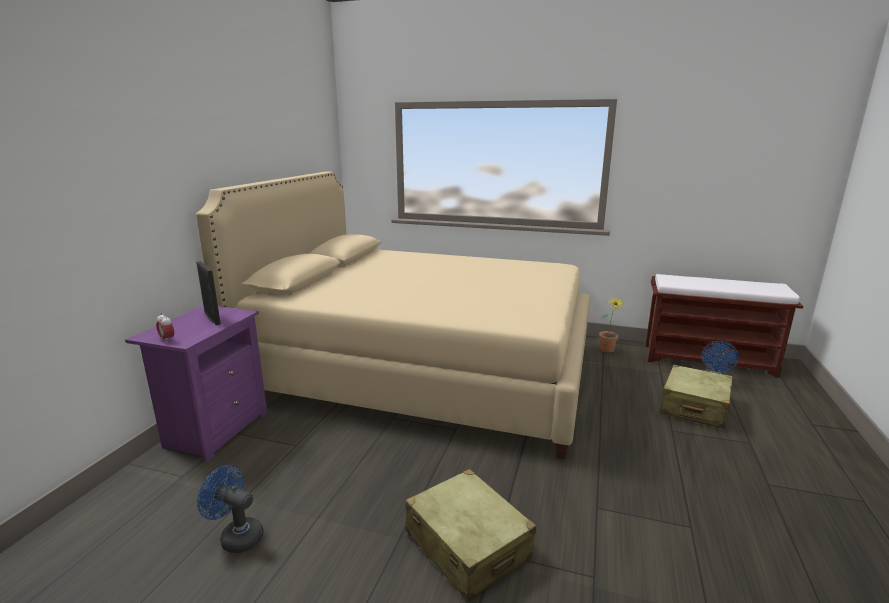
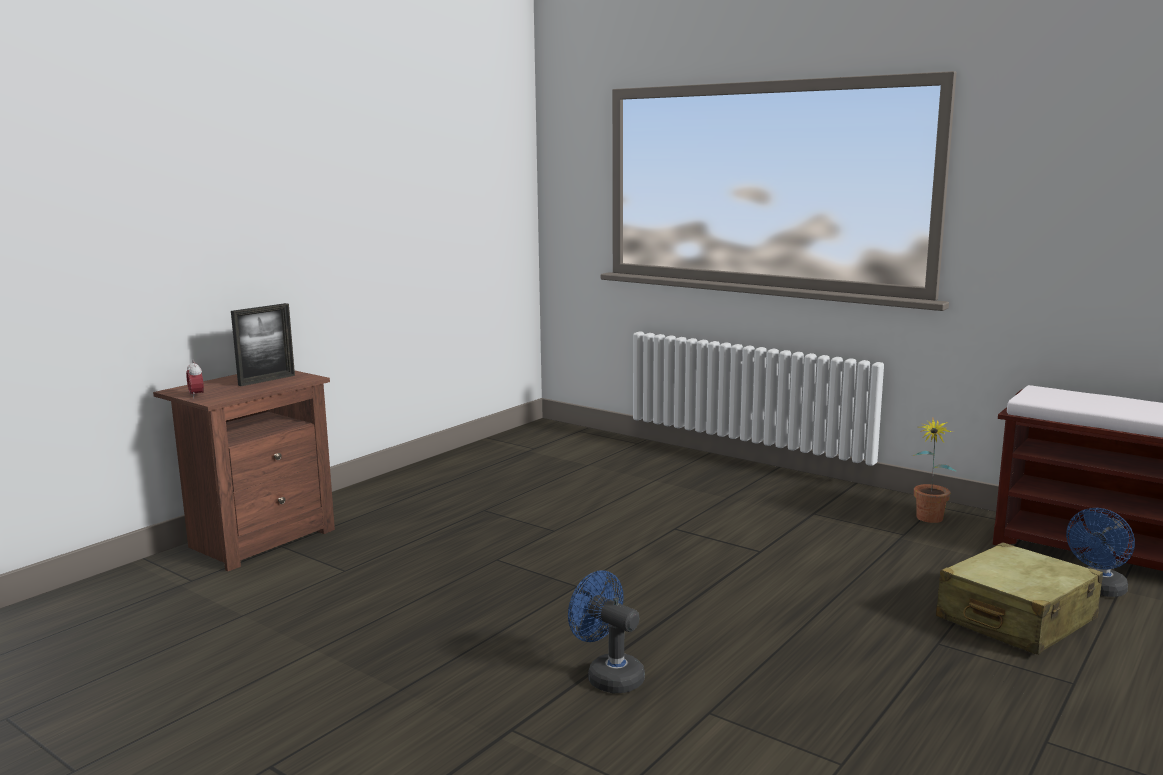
camera: 20 degrees right, 5 degrees down
purple nightstand [125,306,267,463] -> brown nightstand [153,371,335,572]
beige bed [196,172,590,459] -> none
picture frame [196,261,221,325] -> picture frame turned 60 degrees clockwise [231,303,295,386]
blue fan [197,465,264,553] -> blue fan moved to [568,570,645,693]
beige suitcase [405,469,536,602] -> none

